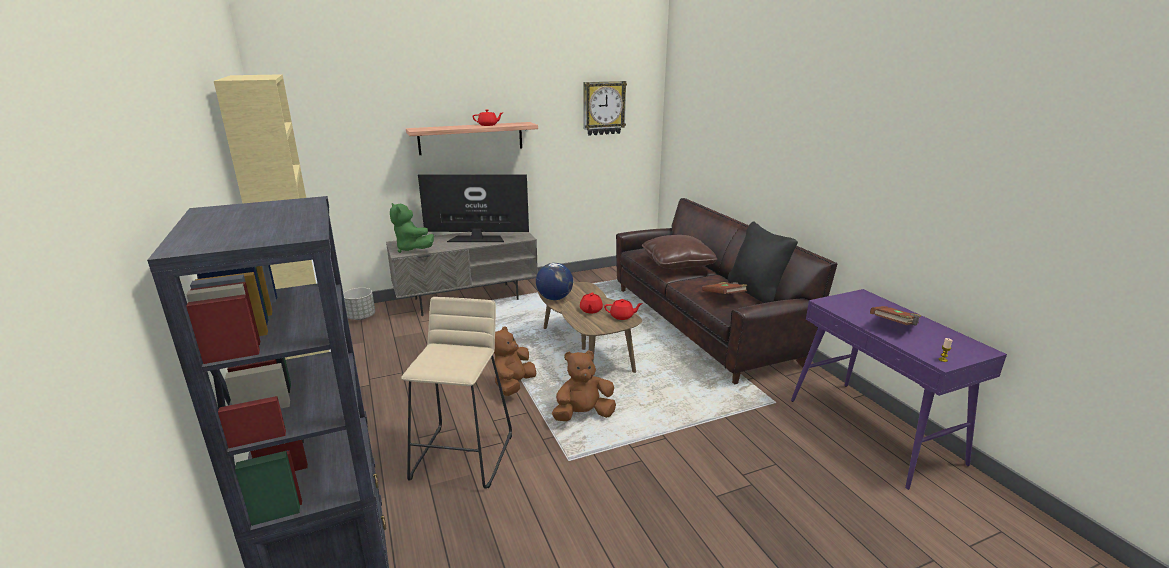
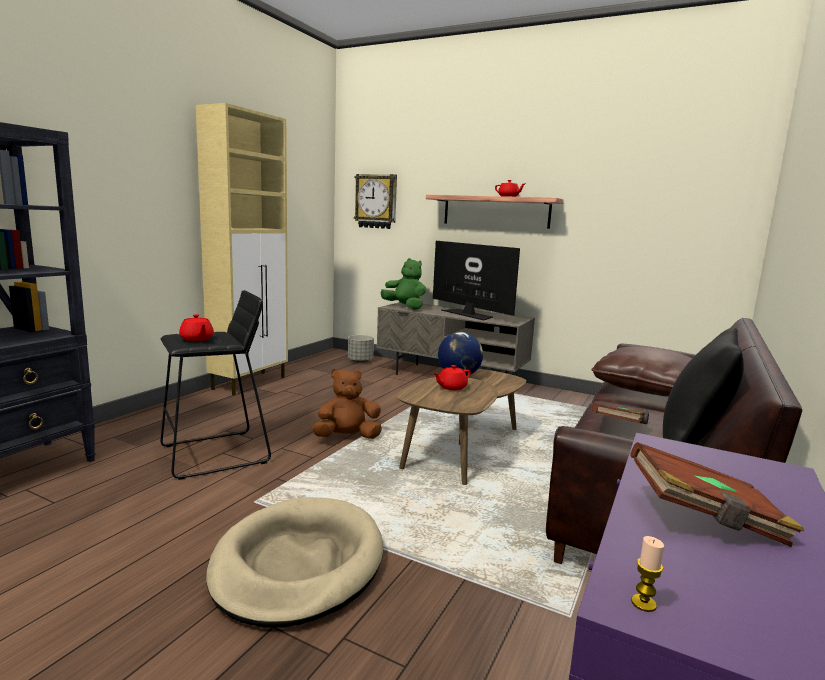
camera: 50 degrees right, 10 degrees down
green plush toy [390,203,434,253] -> green plush toy turned 120 degrees clockwise [381,258,426,310]
beige stool [401,297,512,489] -> black stool [160,290,271,480]
brown plush toy [552,350,616,421] -> none
wall clock [584,81,627,136] -> wall clock moved to [354,174,397,229]
red teapot [604,299,643,320] -> red teapot moved to [179,314,214,341]
none -> beige dog bed [206,497,383,627]

